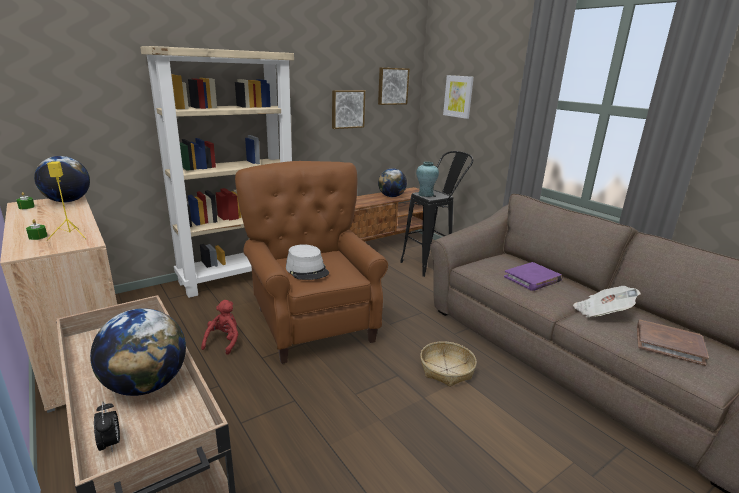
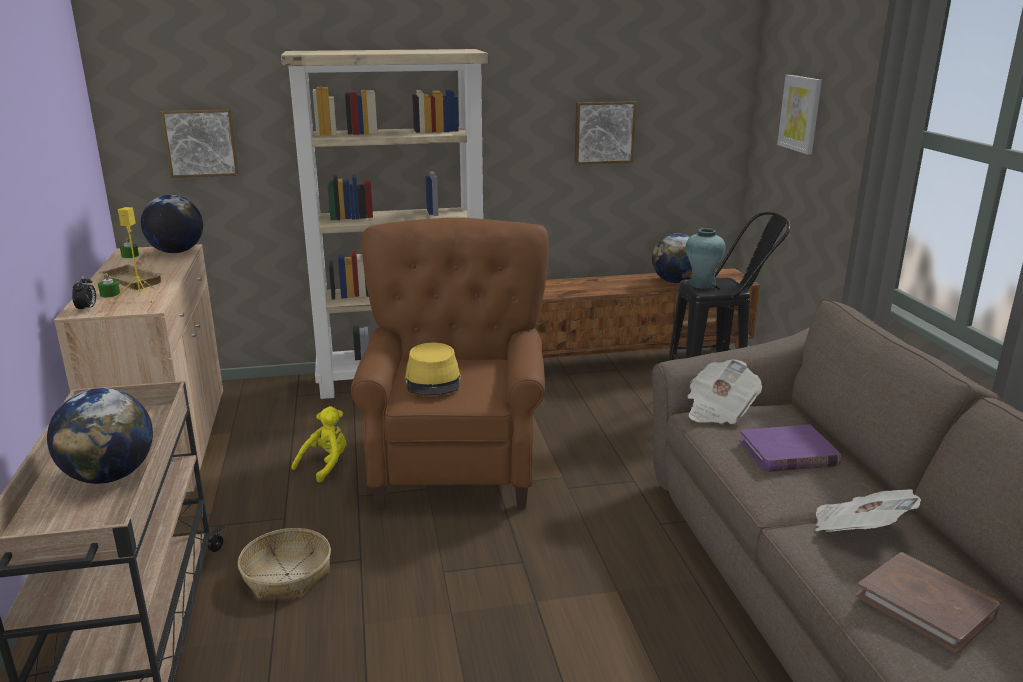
camera: 25 degrees right, 0 degrees up
alarm clock [94,402,120,453] -> alarm clock moved to [72,275,96,312]
red plush toy [201,300,238,355] -> yellow plush toy [291,406,346,483]
grey hat [286,244,329,280] -> yellow hat [405,343,461,395]
picture [378,68,410,105] -> picture moved to [161,109,239,178]
basket [420,341,477,387] -> basket moved to [238,528,331,599]
none -> beige tray [98,264,163,290]
none -> newspaper [687,359,762,424]

